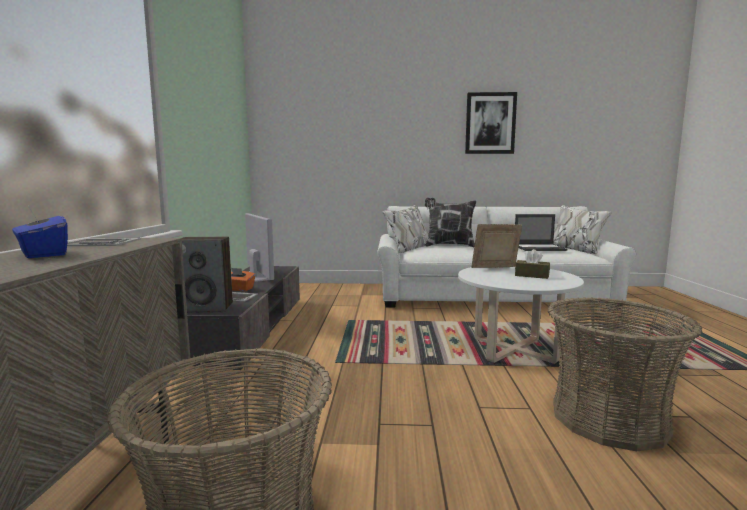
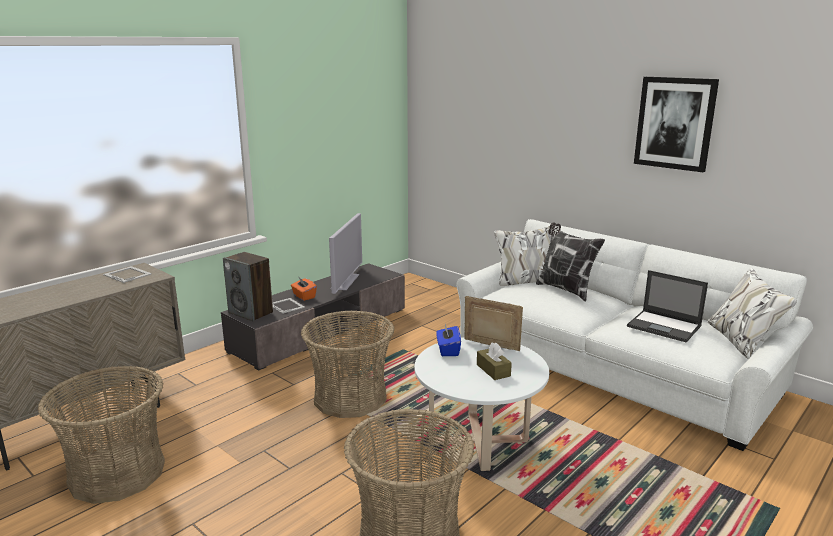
camera: 40 degrees right, 10 degrees up
blue tissue box [12,205,68,258] -> blue tissue box moved to [436,324,461,356]
none -> basket [301,310,394,418]

